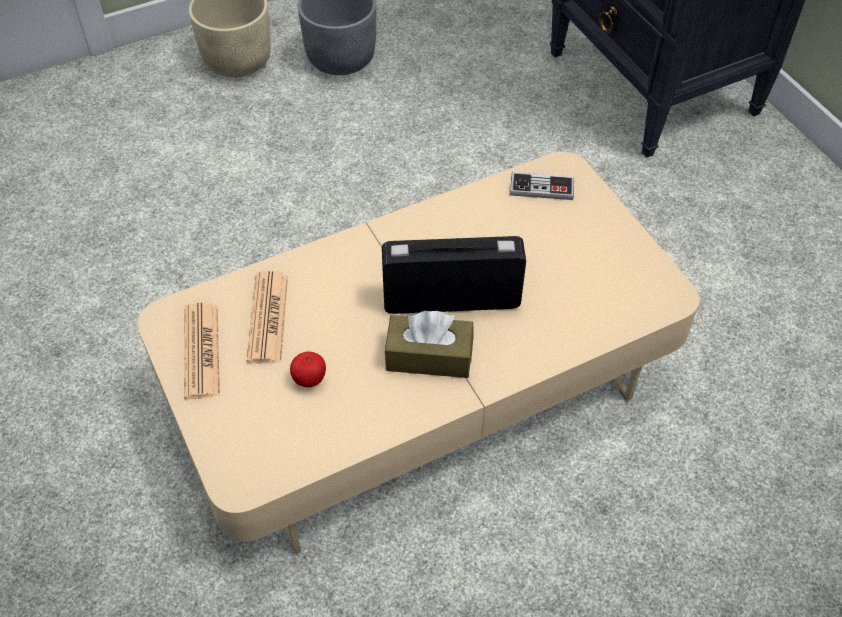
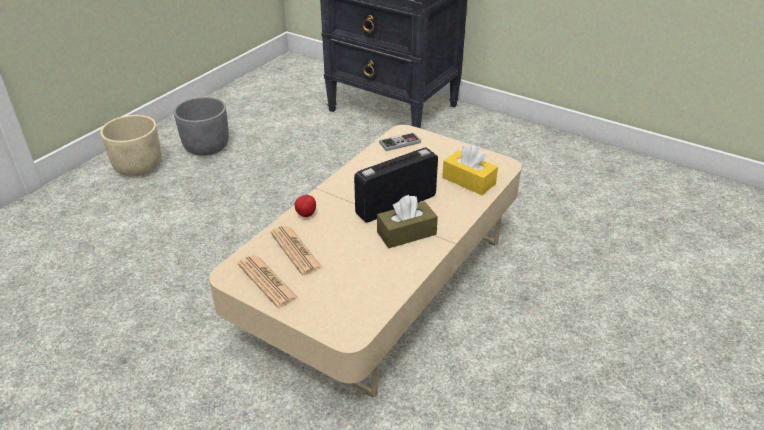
camera: 30 degrees left, 15 degrees down
apple [290,352,326,387] -> apple moved to [294,195,316,217]
none -> yellow tissue box [442,145,498,195]

